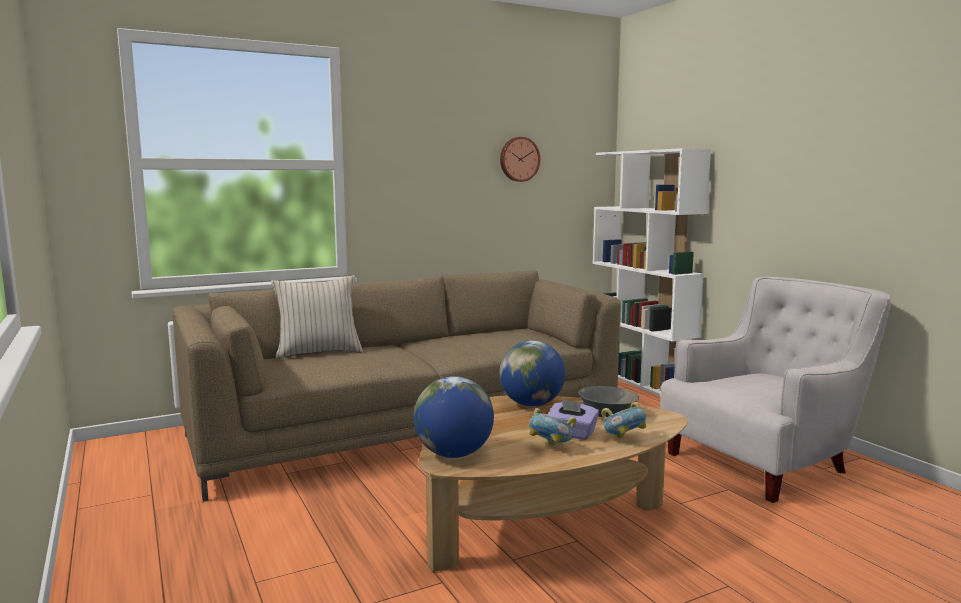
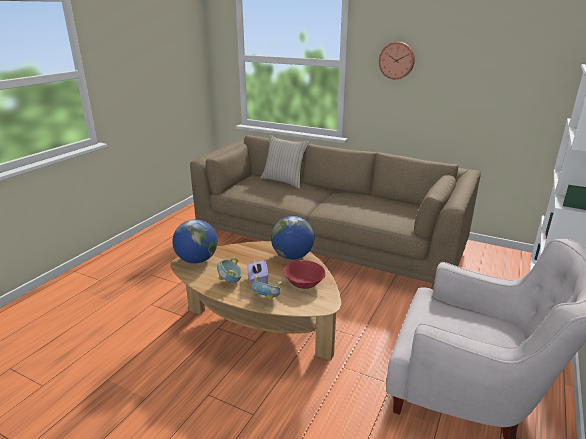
camera: 55 degrees right, 15 degrees up
wall clock [500,137,541,182] -> wall clock moved to [379,42,415,79]
grey bowl [578,386,639,418] -> red bowl [284,260,326,289]

